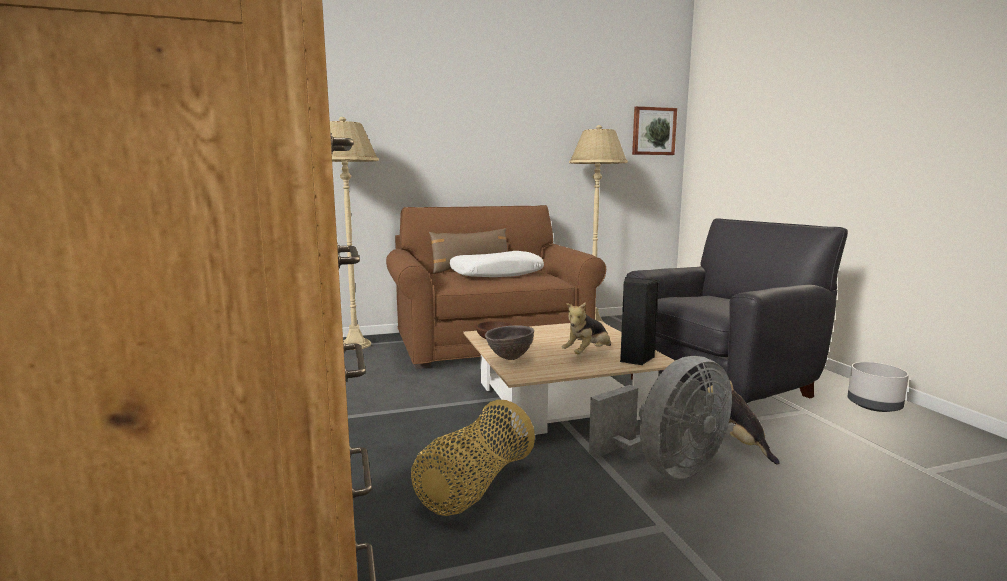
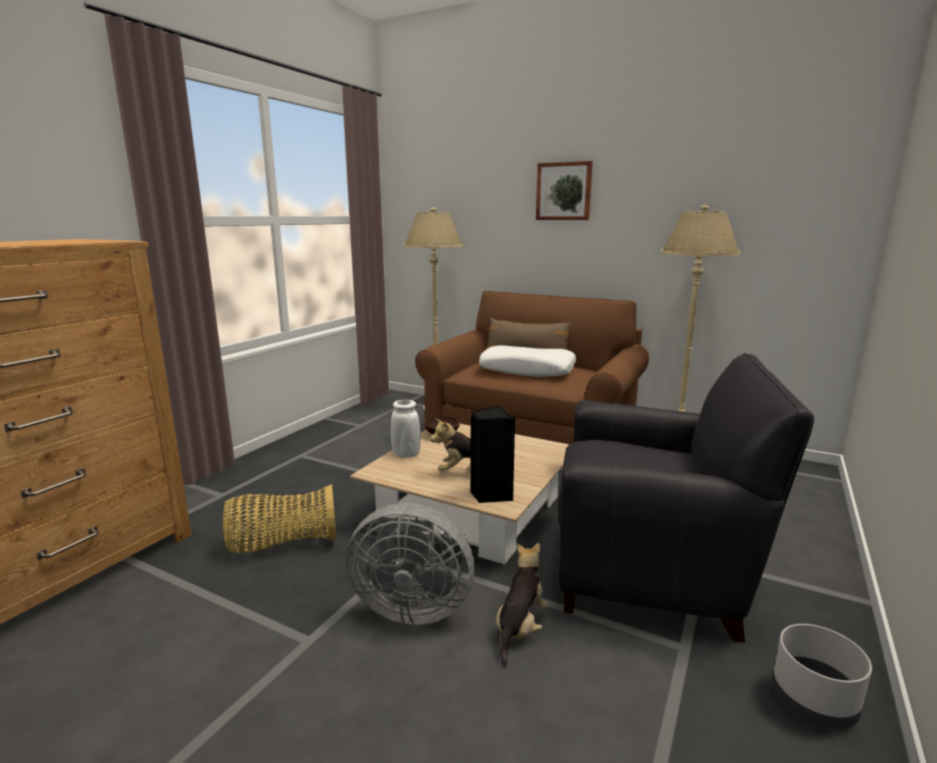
camera: 45 degrees right, 5 degrees up
brown bowl [485,325,534,360] -> white vase [391,400,421,458]
picture [632,106,677,155] -> picture moved to [536,161,593,220]

